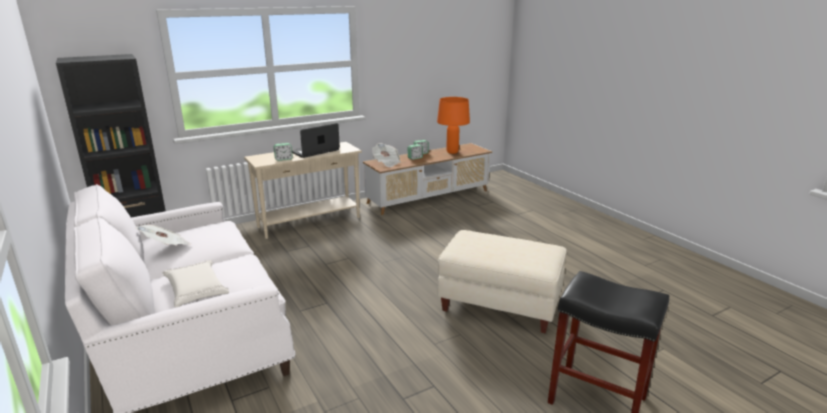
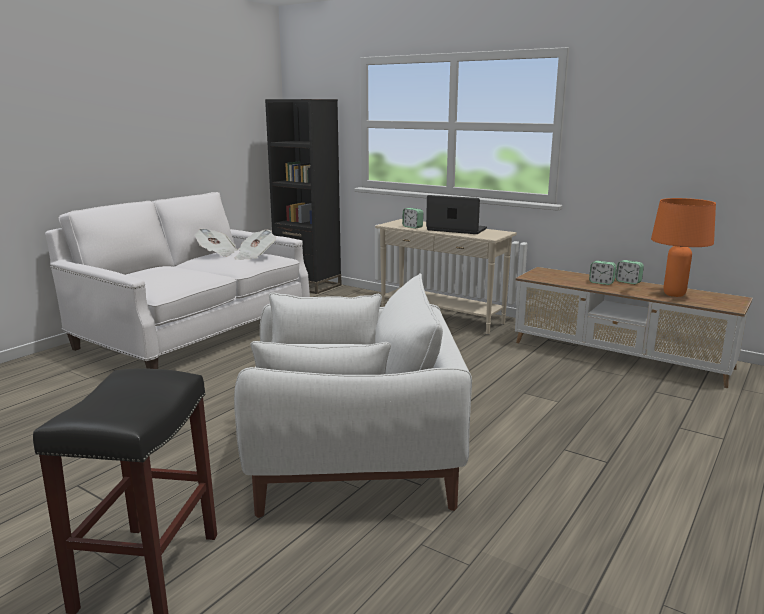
camera: 65 degrees right, 5 degrees down
white pillow [163,260,229,308] -> none
newspaper [372,143,401,168] -> newspaper moved to [235,230,276,260]
beige ottoman [437,230,566,334] -> white armchair [234,273,472,518]

